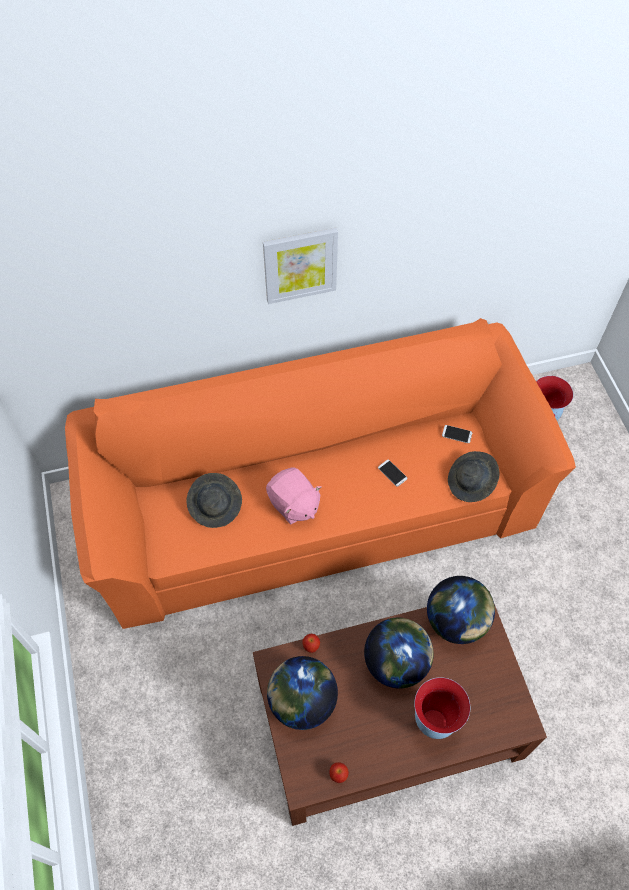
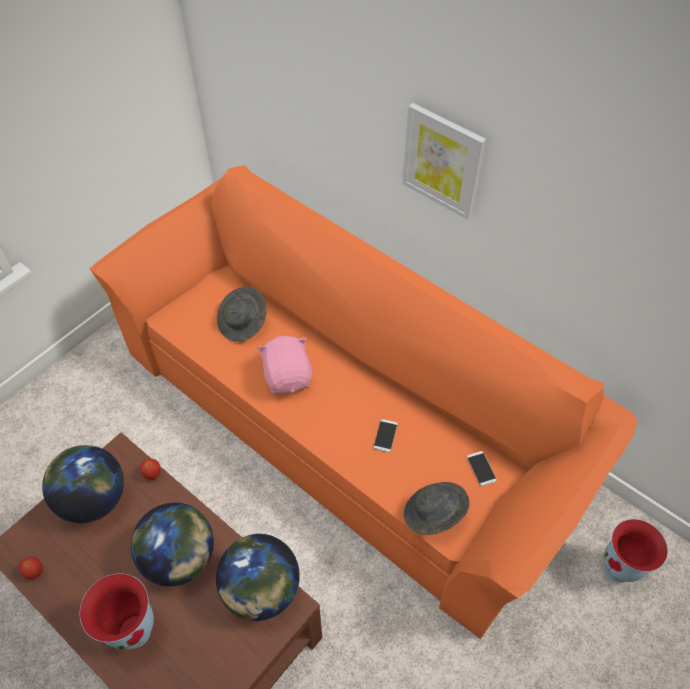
camera: 55 degrees right, 5 degrees down
pink plush toy [266,467,321,525] -> pink plush toy turned 150 degrees clockwise [257,336,312,394]

